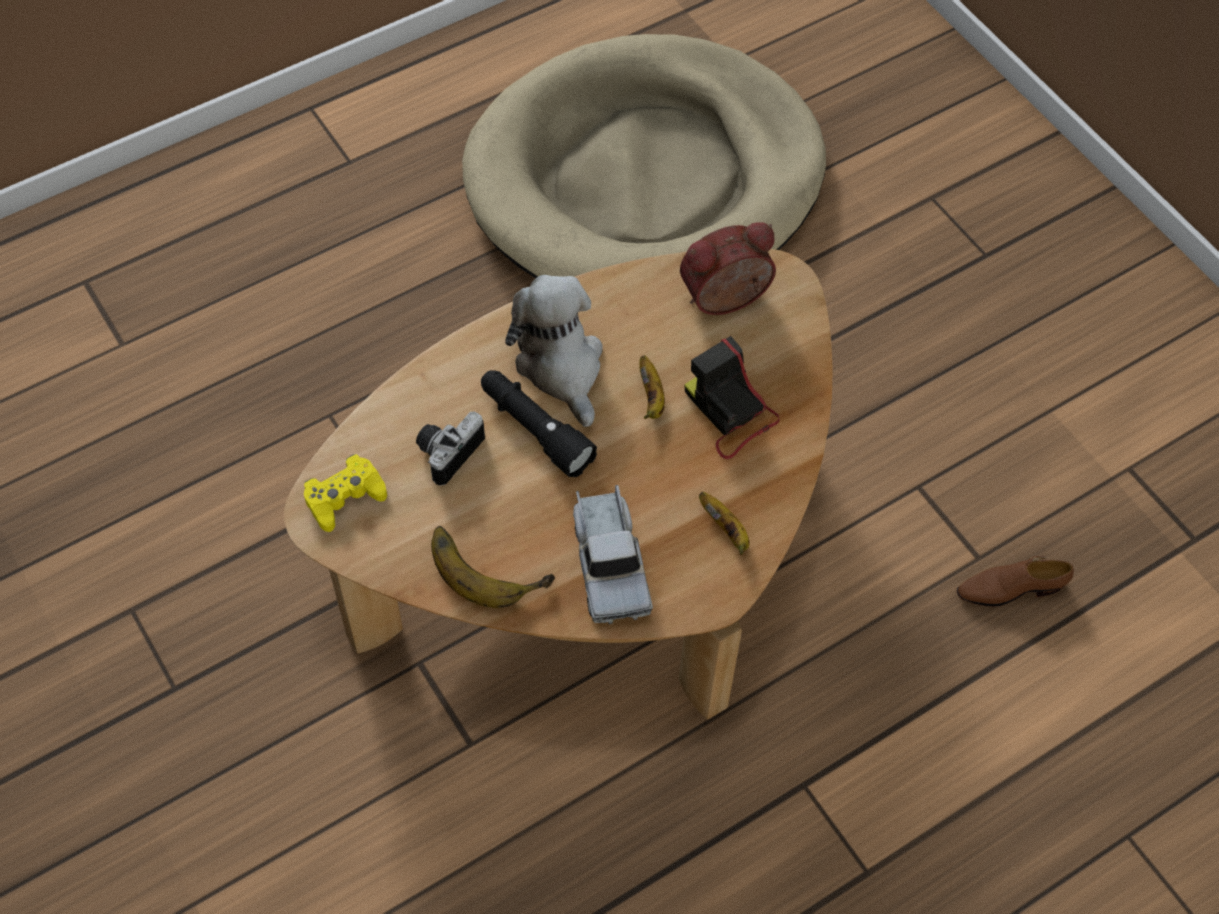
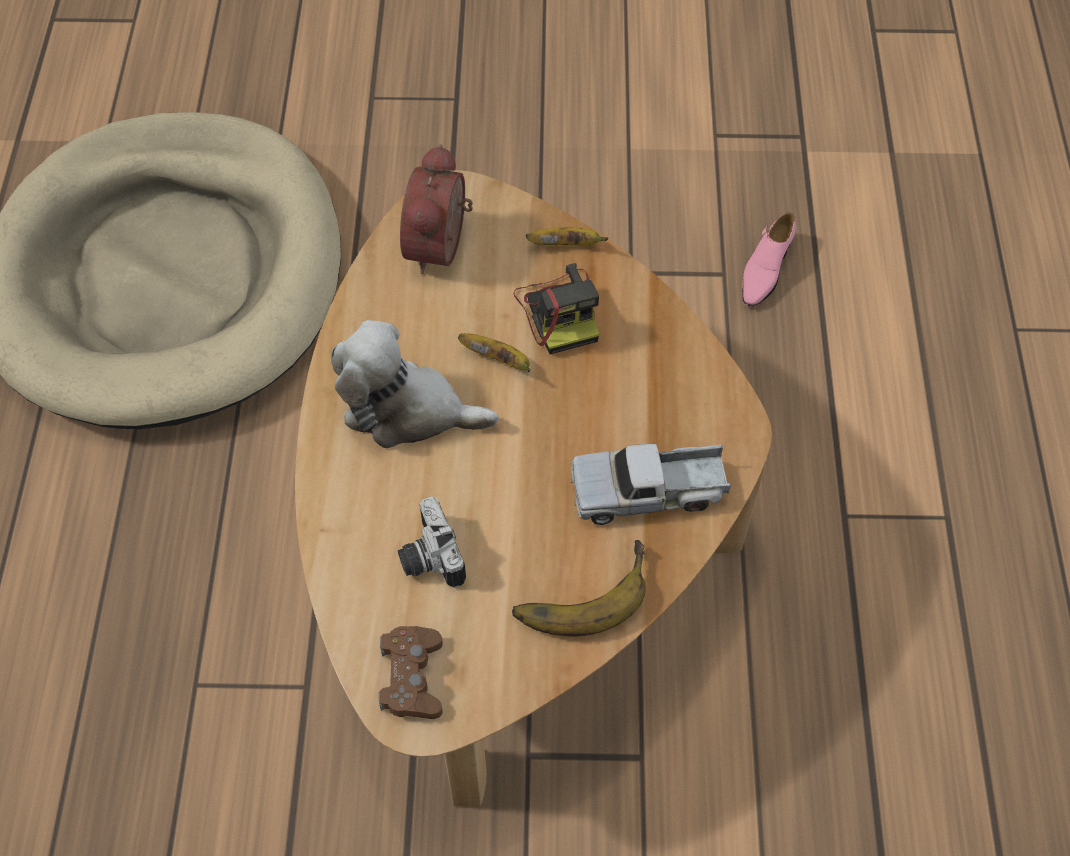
camera: 55 degrees left, 0 degrees up
yellow game controller [304,454,387,532] -> brown game controller [379,626,443,719]
black flashlight [481,370,597,477] -> none
toy truck [573,485,653,624] -> toy truck turned 150 degrees clockwise [571,444,731,525]
camera [684,336,780,459] -> camera turned 105 degrees counterclockwise [514,263,599,354]
banana [699,492,750,555] -> banana moved to [526,227,608,245]
brown shoe [957,556,1074,607] -> pink shoe [742,213,796,307]

